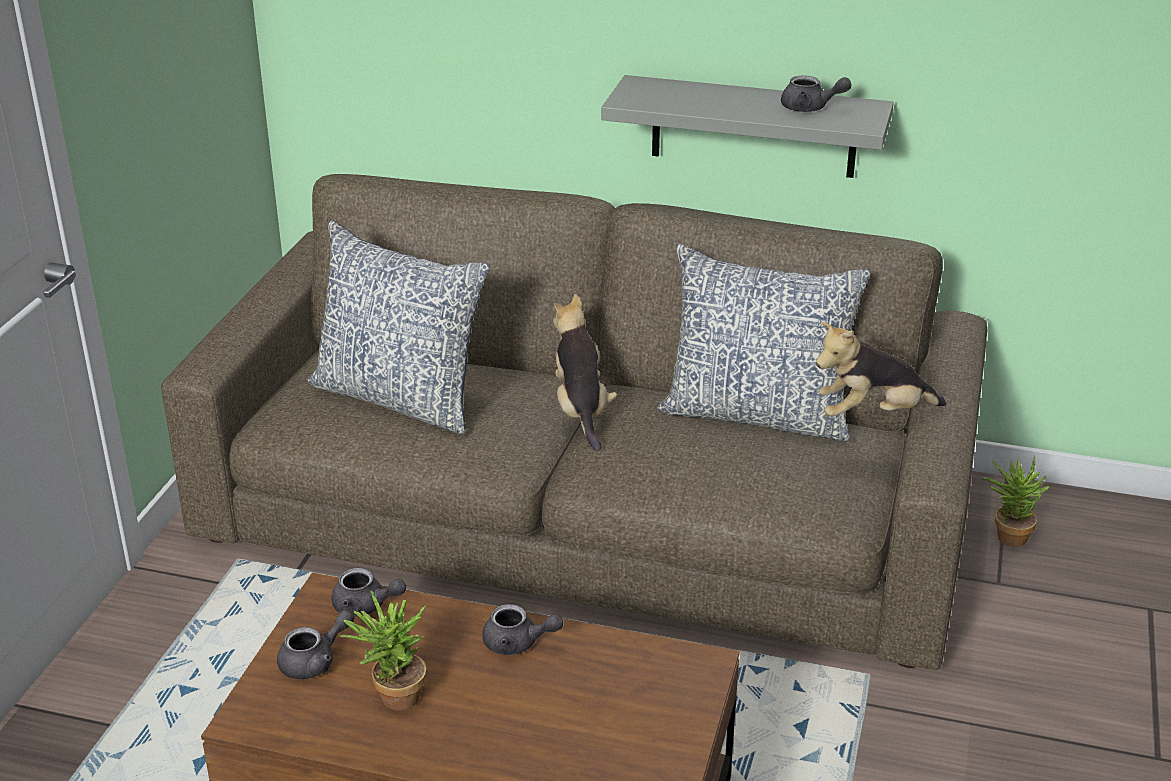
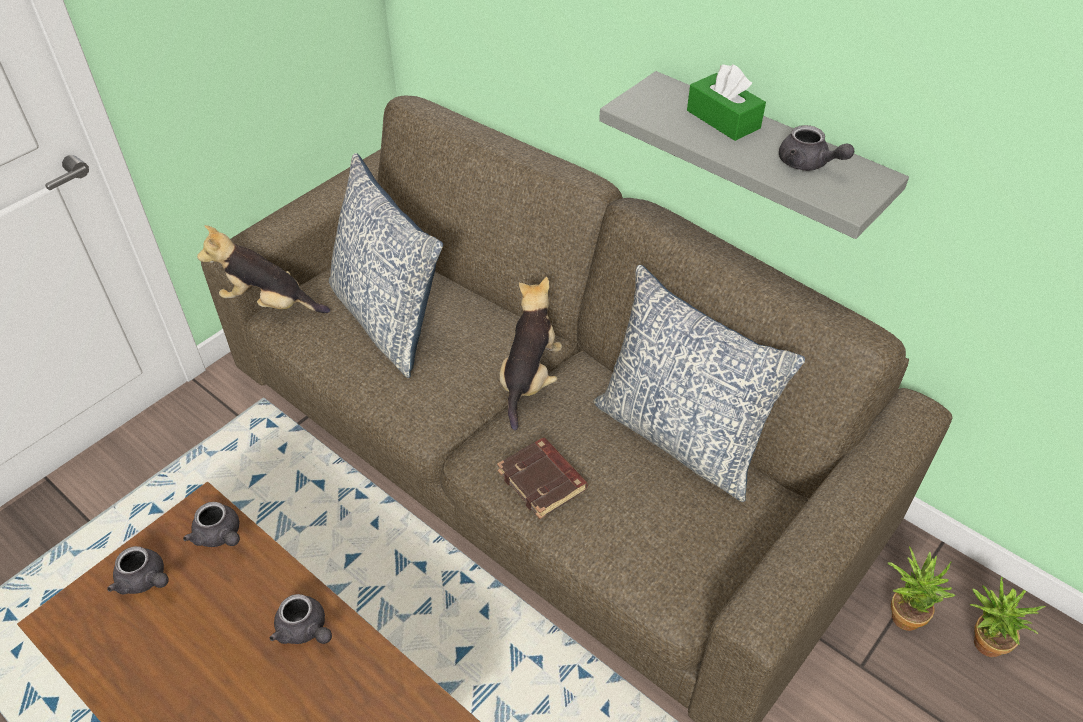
camera: 25 degrees right, 15 degrees up
grey teapot [277,609,354,679] -> grey teapot turned 45 degrees clockwise [107,546,169,595]
potted plant [338,591,426,710] -> potted plant moved to [970,576,1046,657]
plush toy [816,322,946,417] -> plush toy moved to [197,225,330,313]
none -> brown book [497,438,588,519]
none -> green tissue box [687,64,766,141]

